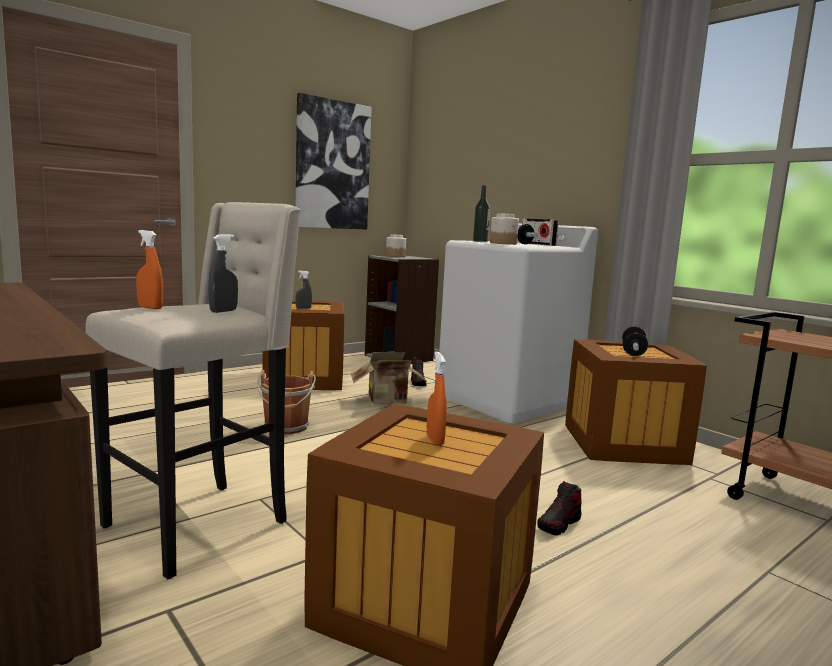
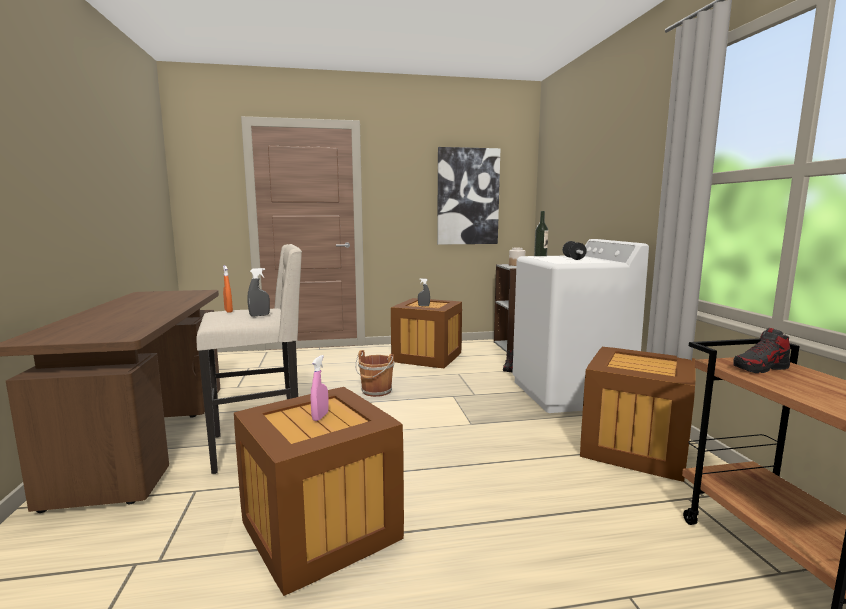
camera: 30 degrees right, 0 degrees up
cardboard box [350,352,428,404] -> none
orange spray bottle [427,351,447,446] -> pink spray bottle [310,355,329,421]
jar [490,213,519,245] -> none
radio [522,219,559,246] -> none
shoe [537,481,582,535] -> shoe moved to [733,328,790,373]
dumbbell [622,326,648,356] -> none

